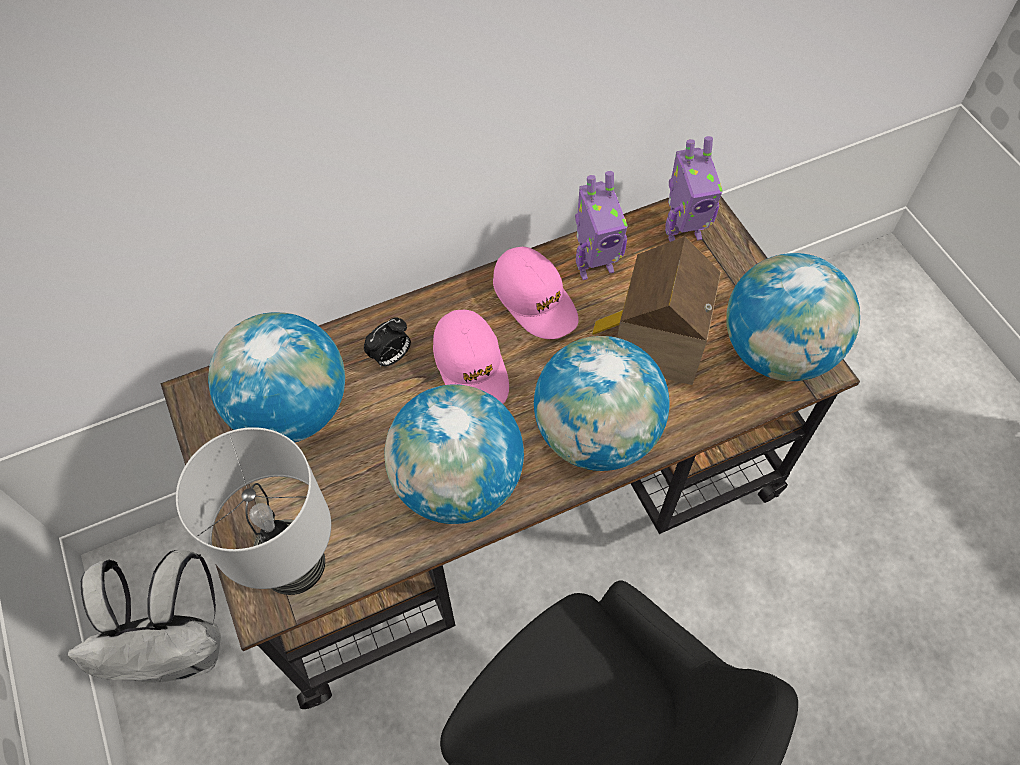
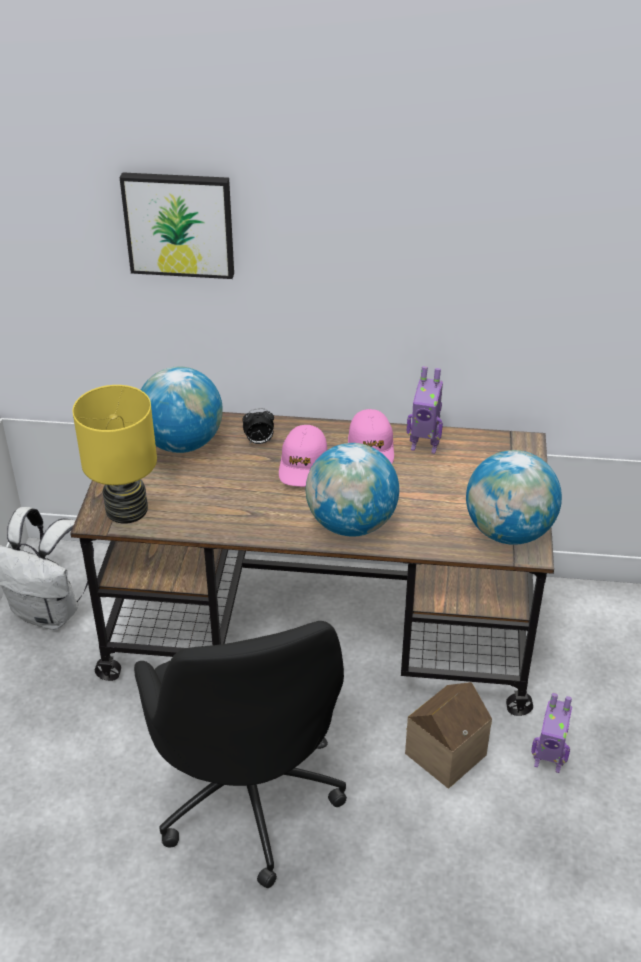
camera: 30 degrees right, 20 degrees down
grey table lamp [176,427,331,595] -> yellow table lamp [72,385,157,524]
globe [384,384,524,524] -> none
toy house [592,236,721,385] -> toy house moved to [405,682,492,789]
toy robot [665,136,723,242] -> toy robot moved to [531,693,572,773]
none -> picture [120,172,234,279]

